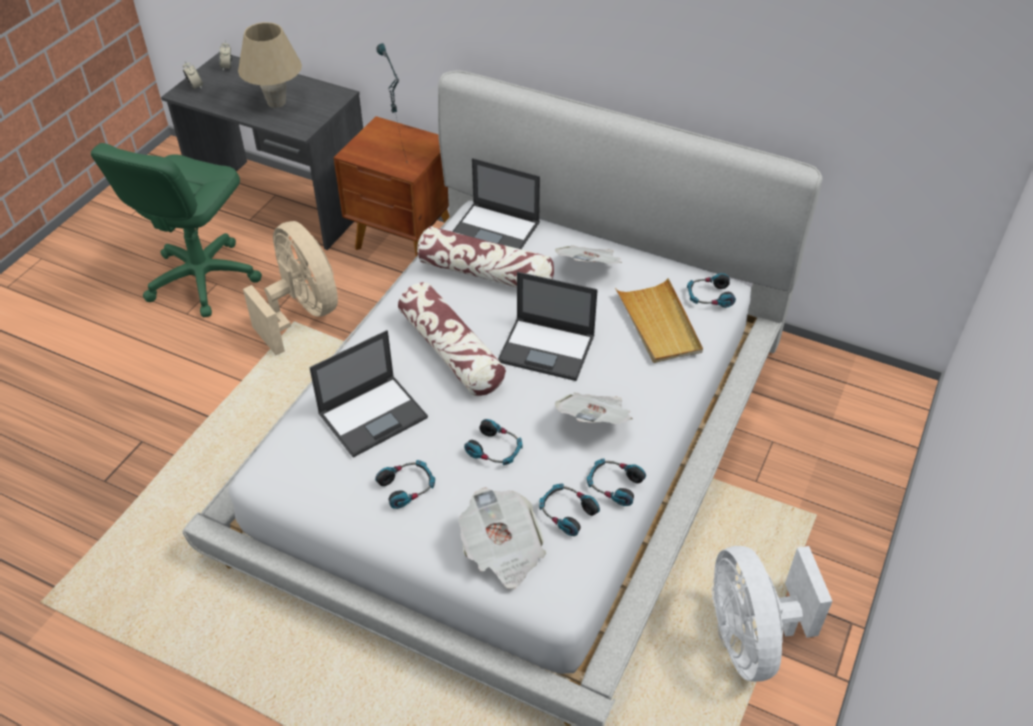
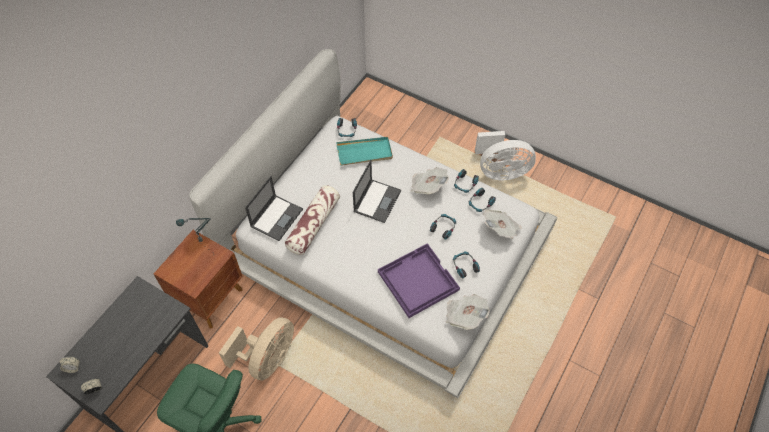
camera: 85 degrees left, 10 degrees up
beige table lamp [238,22,302,108] -> none
beige fan [243,221,338,355] -> beige fan turned 150 degrees clockwise [219,317,294,381]
laptop [309,330,428,458] -> purple tray [378,243,460,318]
pillow [398,282,506,396] -> none
newspaper [555,245,622,264] -> newspaper moved to [446,294,490,330]
beige tray [615,278,703,363] -> turquoise tray [336,137,393,166]

